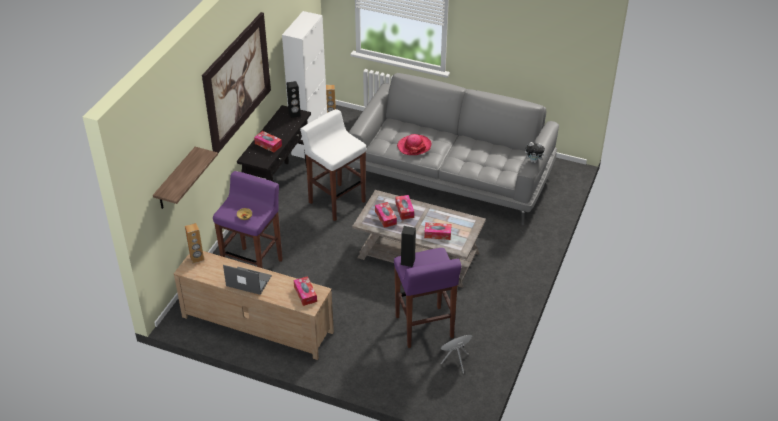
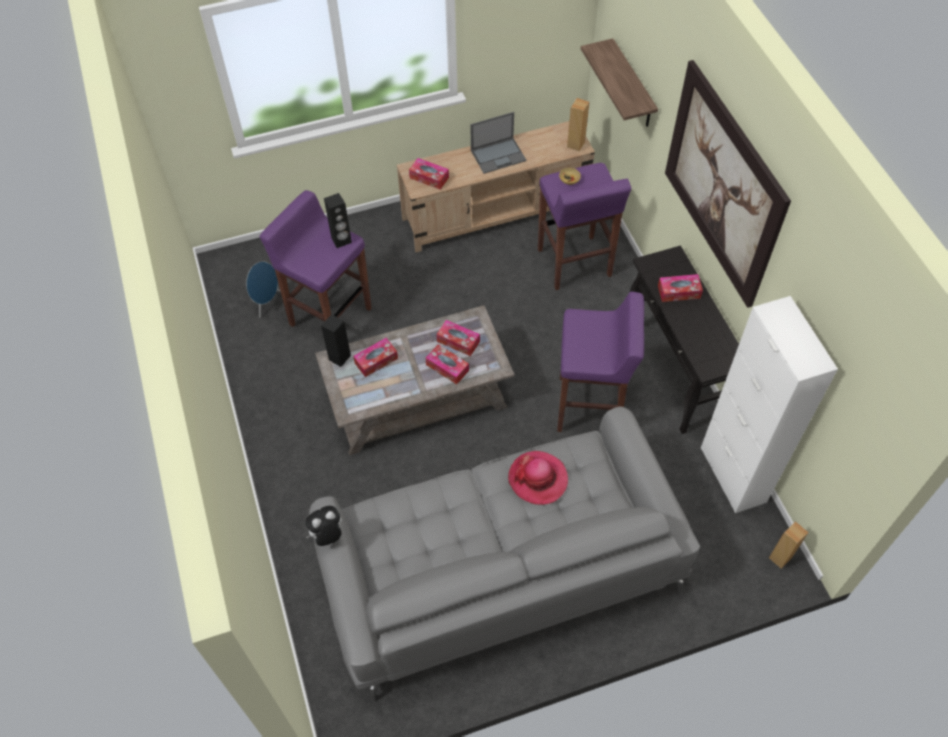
camera: 140 degrees right, 15 degrees up
black speaker [286,81,301,118] -> black speaker moved to [321,314,351,367]
white stool [300,109,366,221] -> purple stool [557,292,644,432]

